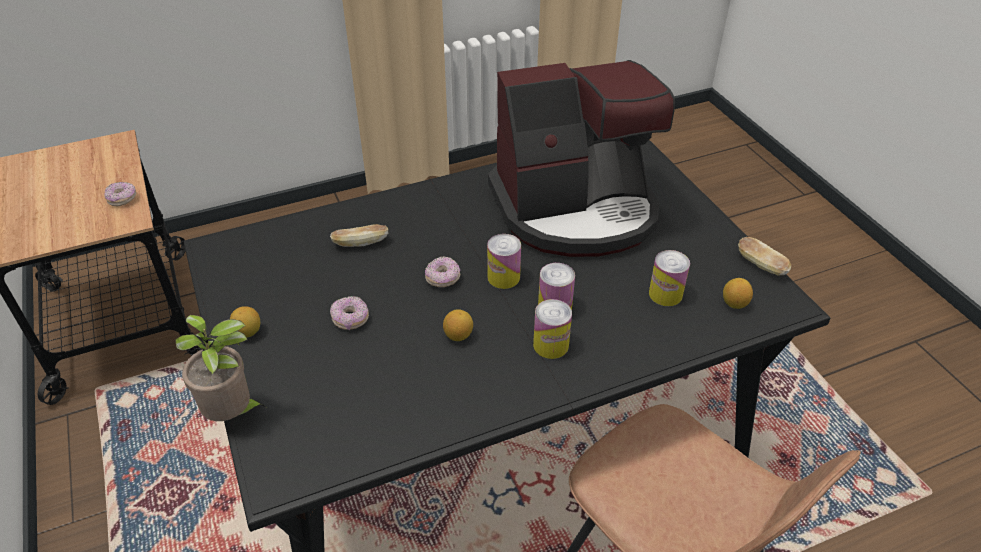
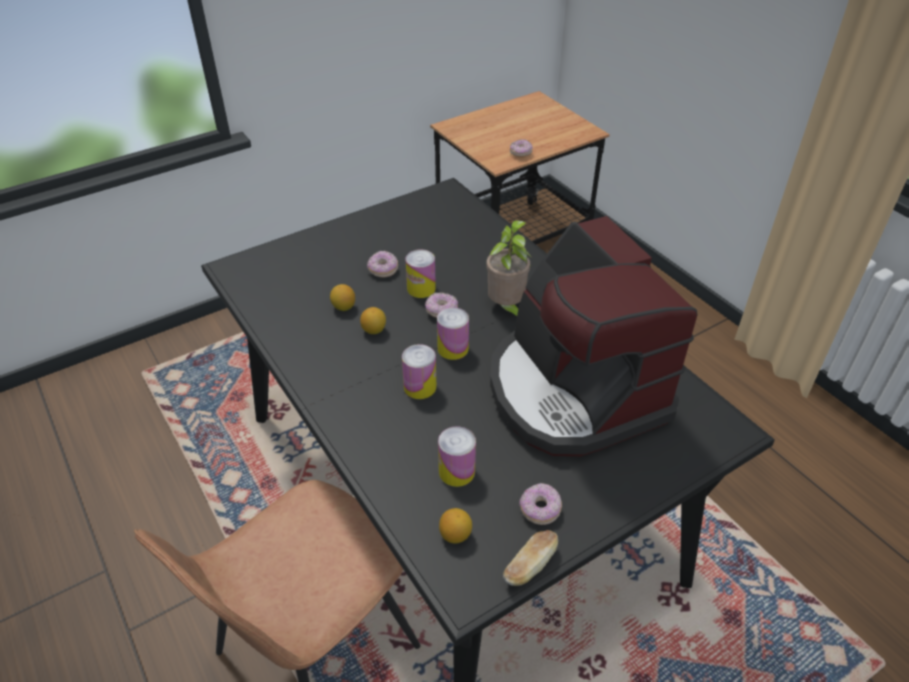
camera: 80 degrees right, 0 degrees up
potted plant [175,315,266,421] -> potted plant moved to [486,220,532,316]
lemon [230,306,260,338] -> lemon moved to [330,284,355,311]
bread [330,224,388,247] -> none
can [533,299,572,359] -> can moved to [405,249,436,298]
none -> donut [519,483,562,525]

